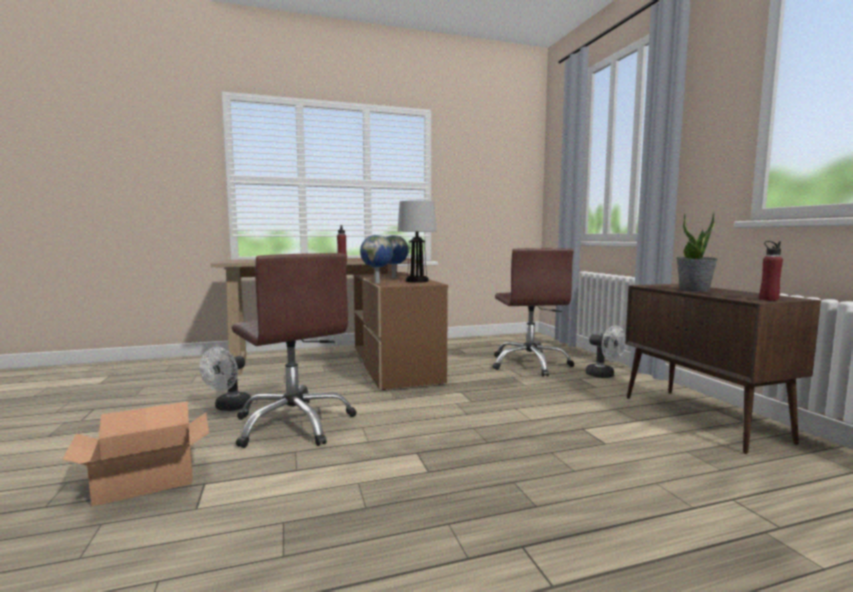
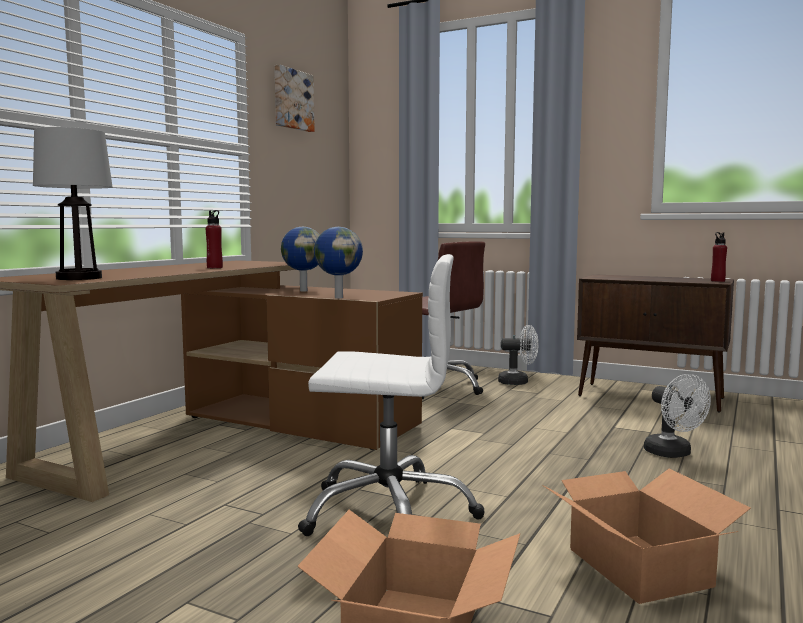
camera: 45 degrees left, 0 degrees up
white fan [200,347,251,411] -> white fan moved to [644,374,711,458]
brown office chair [232,253,356,448] -> white office chair [298,254,485,536]
table lamp [397,200,436,283] -> table lamp moved to [33,127,112,280]
potted plant [676,210,718,292] -> none
none -> picture [274,64,315,132]
none -> cardboard box [542,468,751,604]

